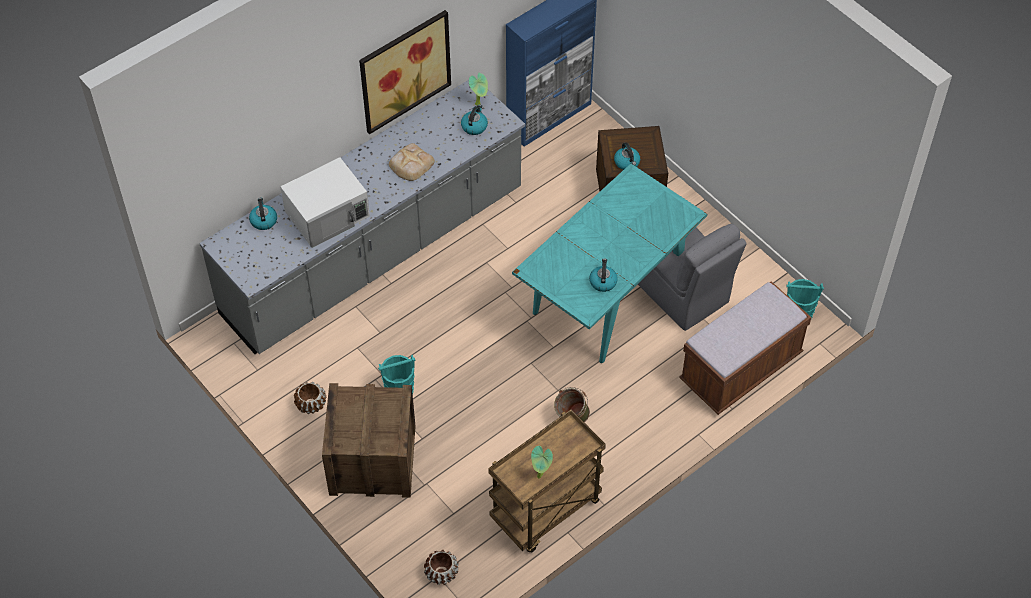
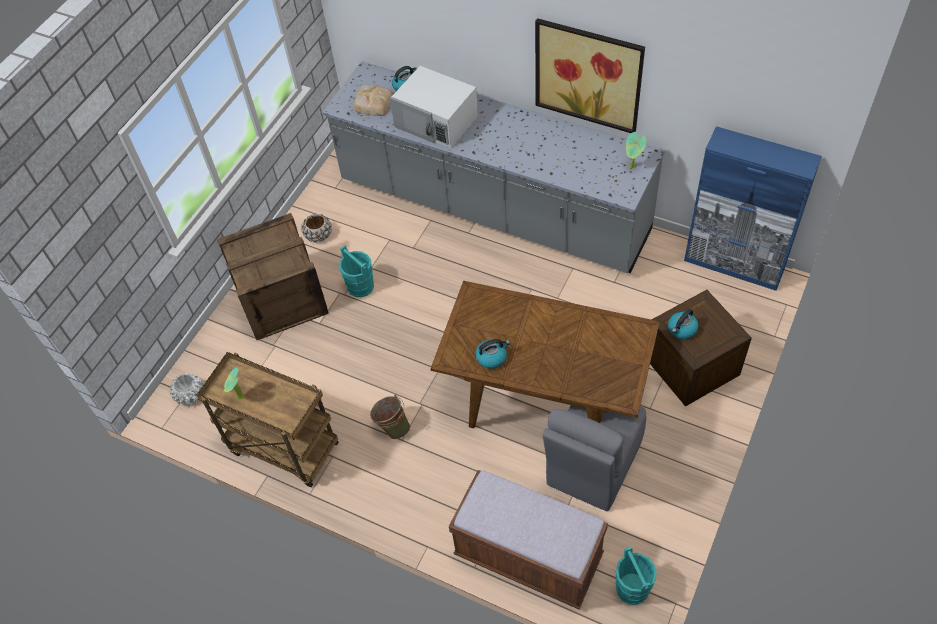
camera: 70 degrees right, 0 degrees up
bread [389,143,435,181] -> bread moved to [353,84,394,116]
brown planter [424,550,459,585] -> white planter [170,373,204,405]
kettle [461,105,488,135] -> none
turquoise dining table [512,164,707,363] -> brown dining table [431,281,660,428]

